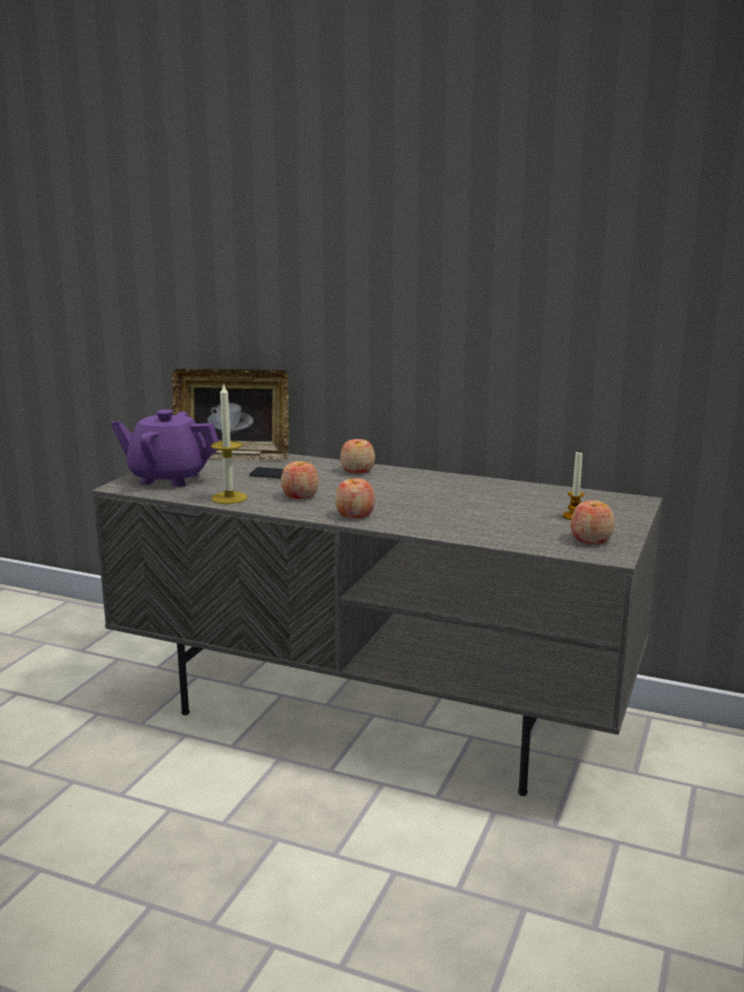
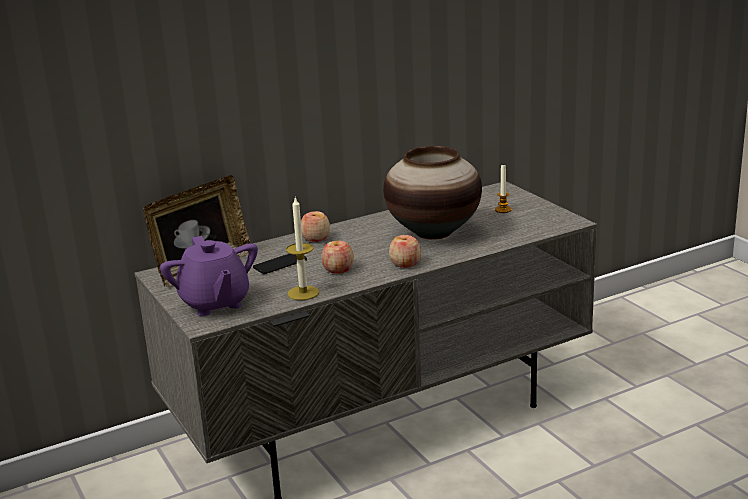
camera: 50 degrees left, 5 degrees up
purple teapot [110,409,218,487] -> purple teapot turned 75 degrees counterclockwise [160,236,258,316]
apple [571,500,615,544] -> none
none -> vase [383,146,482,240]

